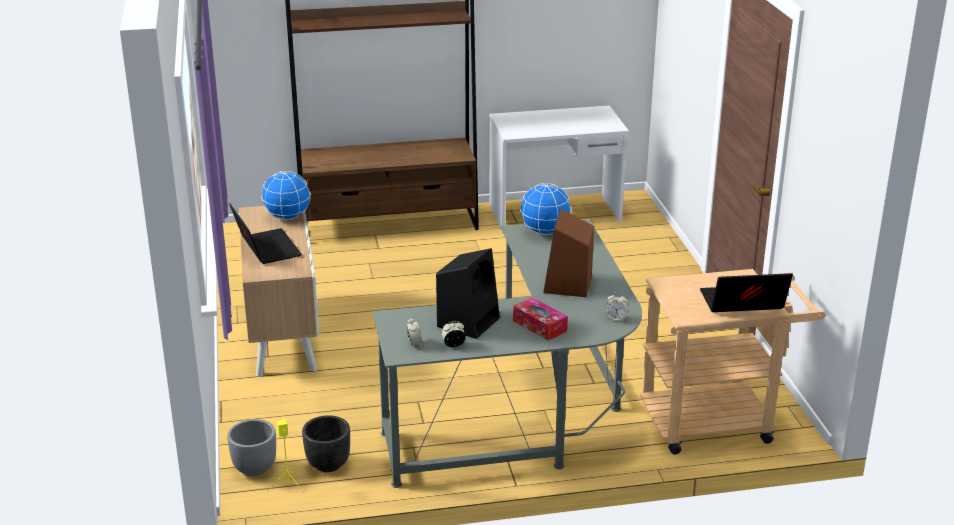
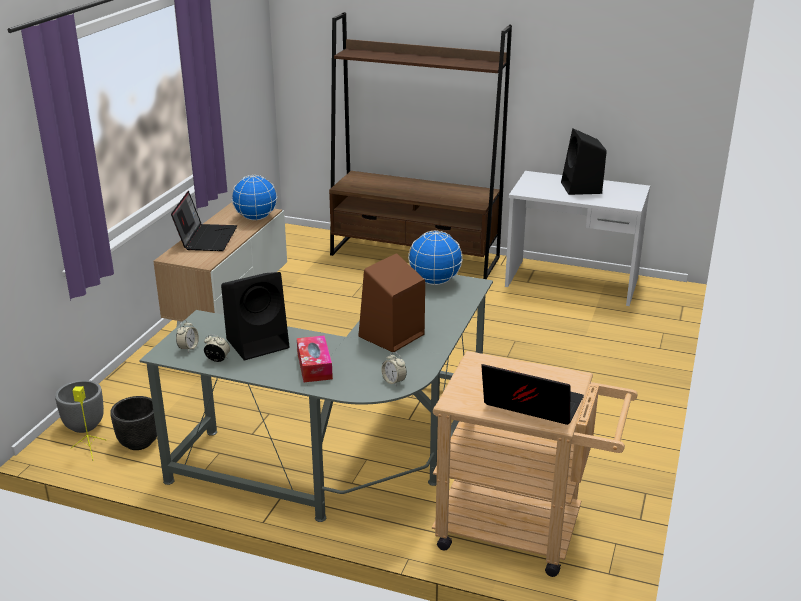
camera: 30 degrees right, 0 degrees up
none -> black speaker [561,128,607,195]

